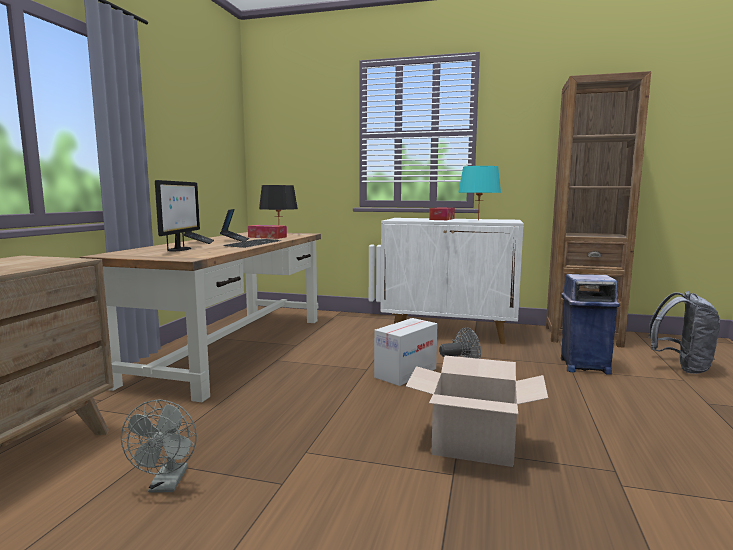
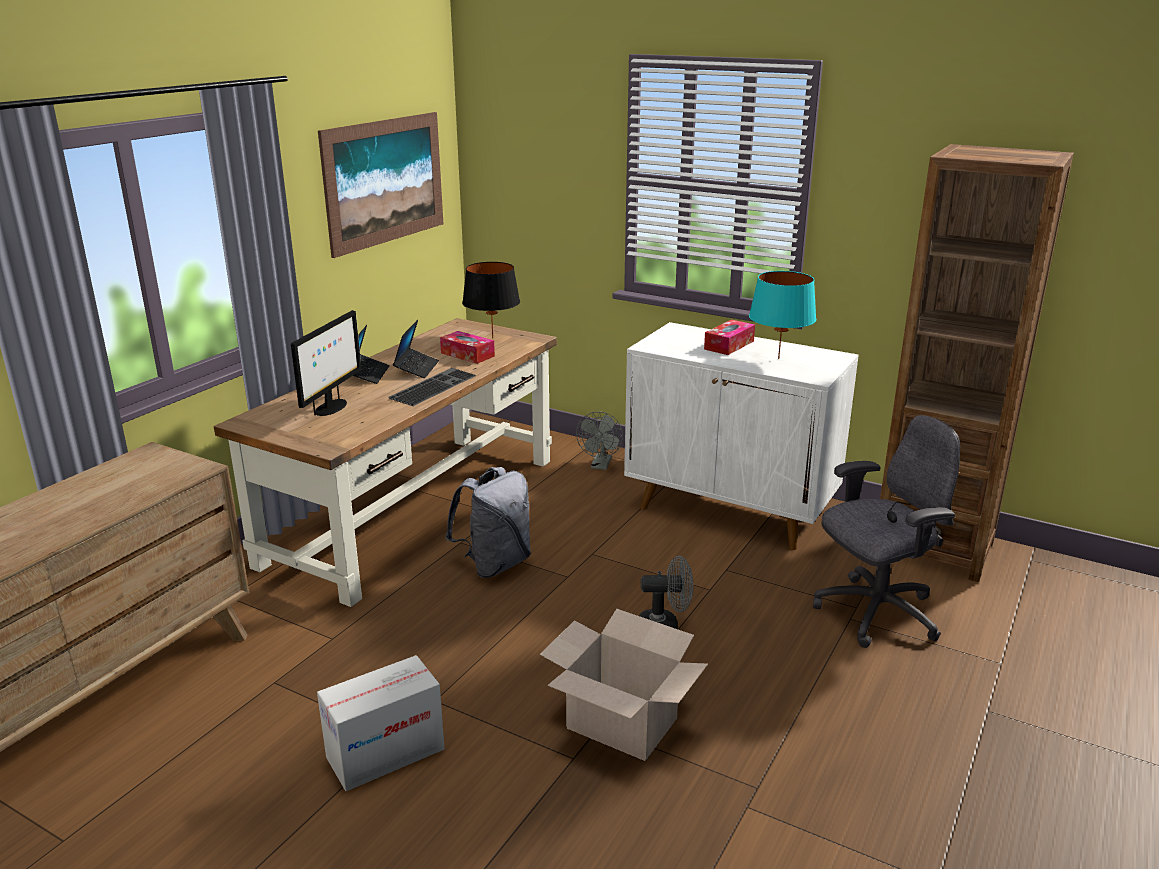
camera: 15 degrees right, 15 degrees up
grey fan [121,399,197,493] -> grey fan moved to [576,411,623,470]
cardboard box [374,318,437,386] -> cardboard box moved to [317,655,445,791]
blue trash can [561,274,620,375] -> grey office chair [813,415,960,648]
grey backpack [648,291,720,374] -> grey backpack moved to [445,467,531,578]
none -> picture [318,112,443,258]

